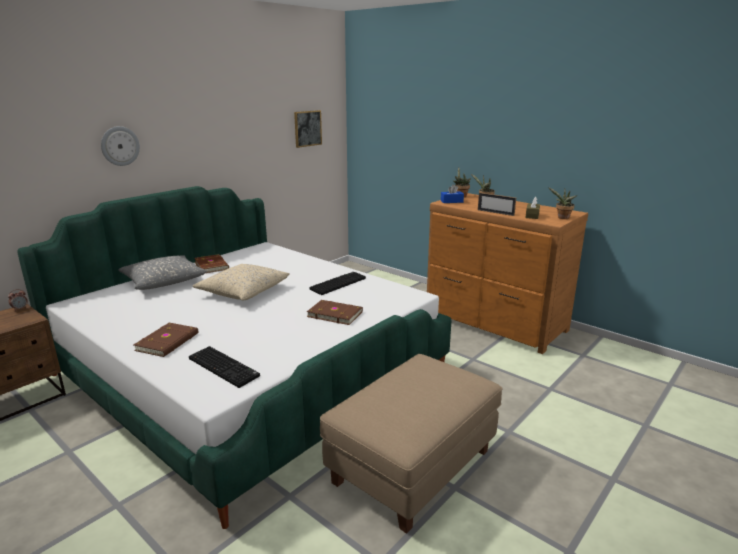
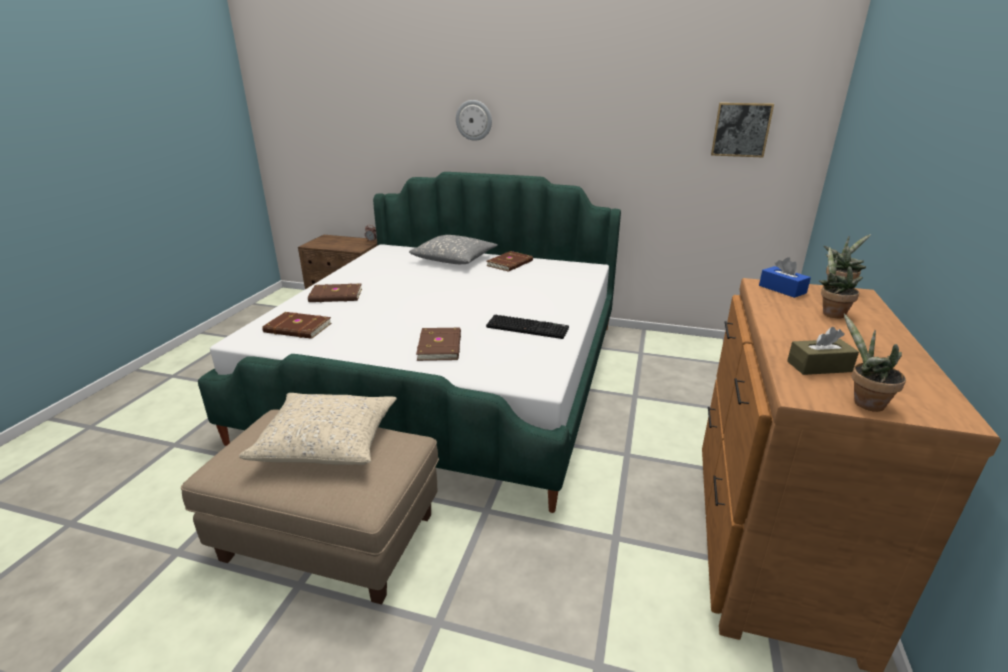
camera: 65 degrees right, 5 degrees up
keyboard [189,346,260,388] -> brown book [262,312,332,339]
beige pillow [193,264,290,301] -> beige pillow moved to [239,393,397,465]
picture frame [478,193,516,216] -> none

